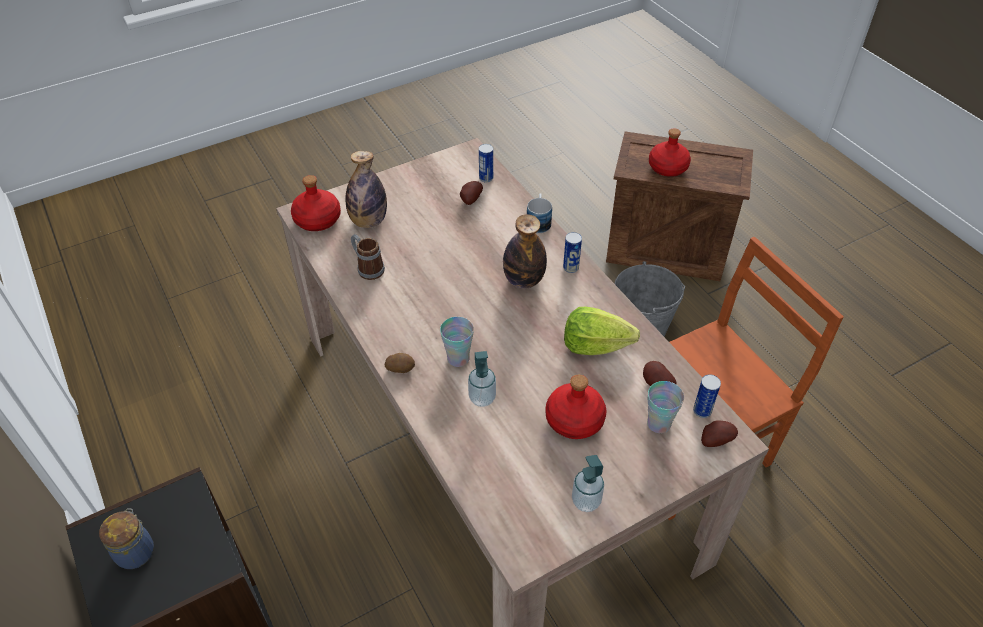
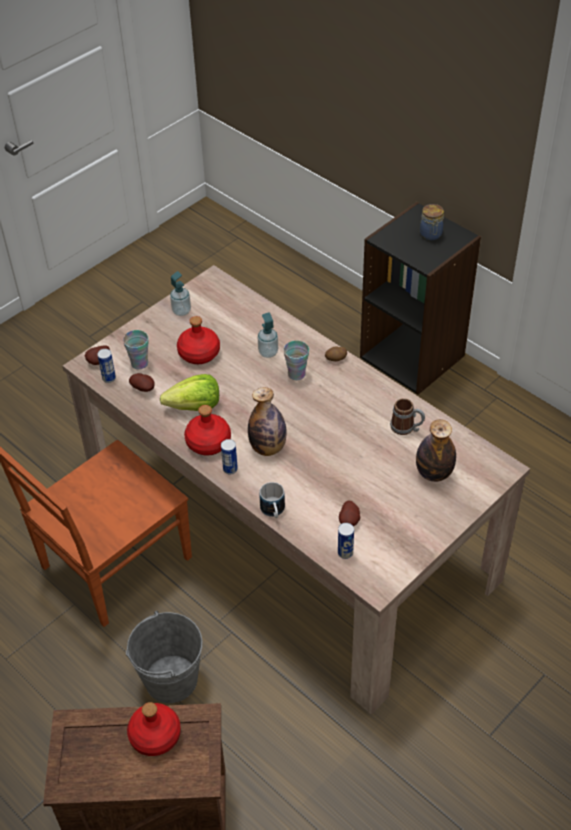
camera: 165 degrees right, 0 degrees up
red bottle [291,175,341,231] -> red bottle moved to [184,405,231,455]

